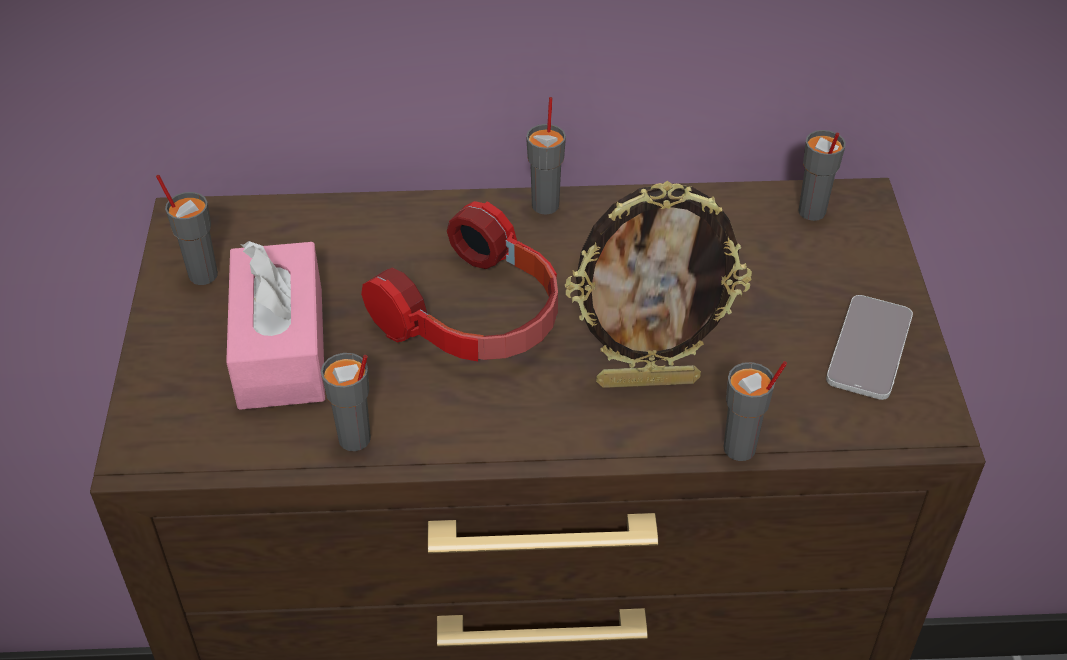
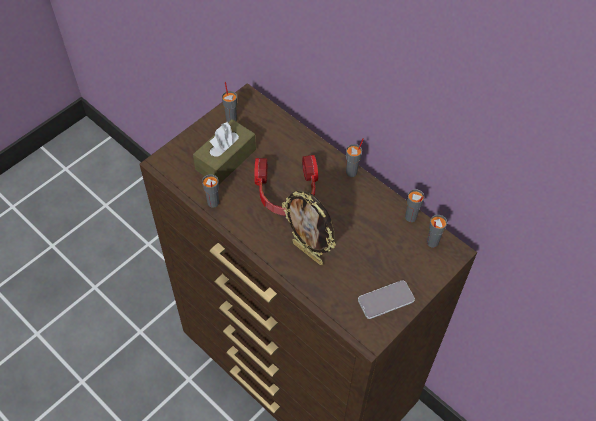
camera: 45 degrees right, 10 degrees up
pink tissue box [226,241,325,410] -> brown tissue box [193,119,256,184]
grey cup [724,361,787,461] -> grey cup moved to [405,189,424,222]

